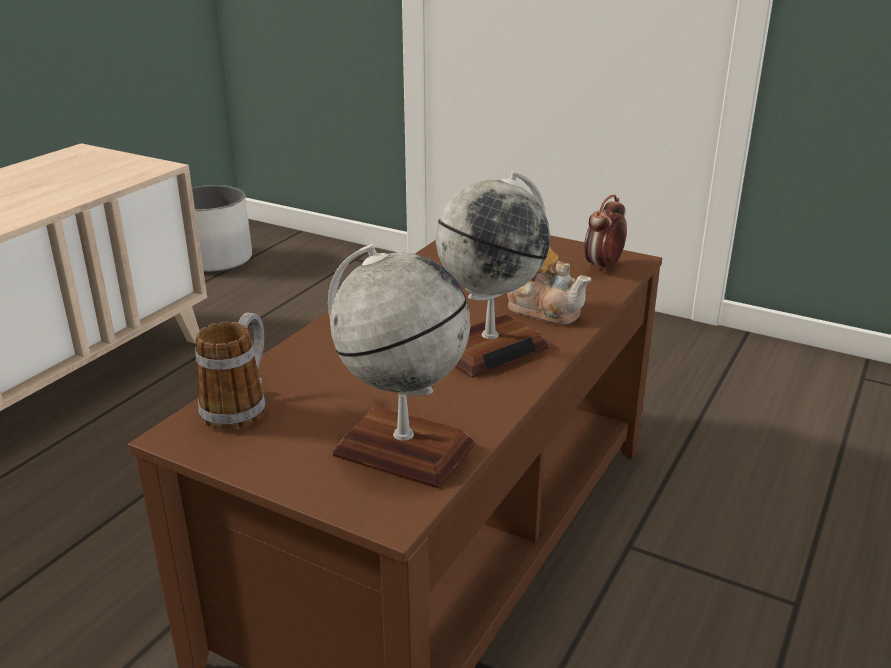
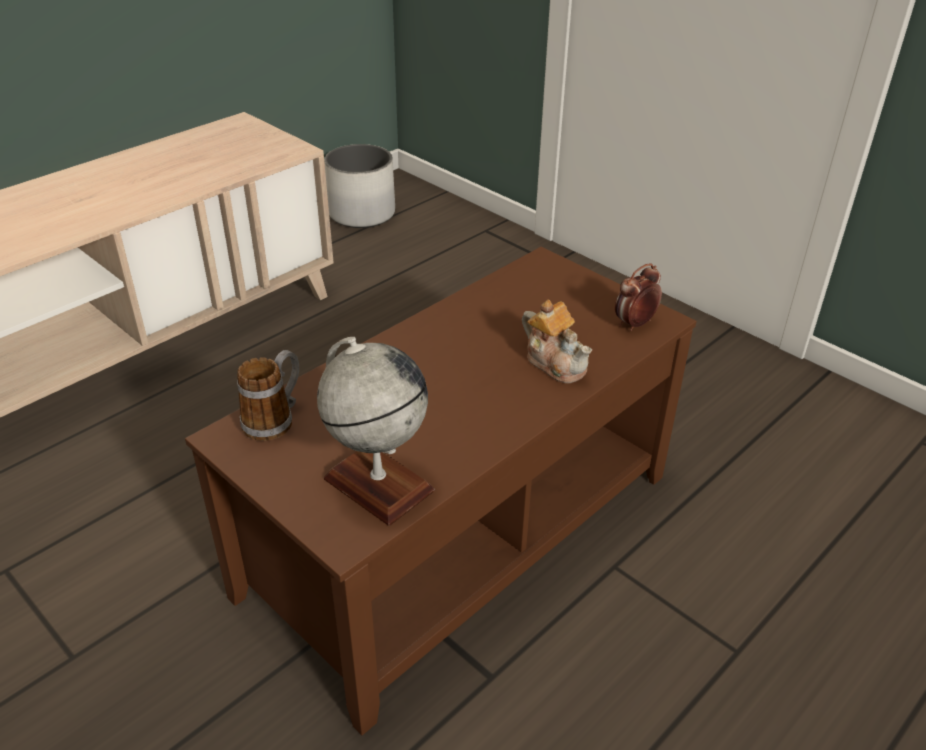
camera: 15 degrees right, 10 degrees up
globe [436,171,550,378] -> none

